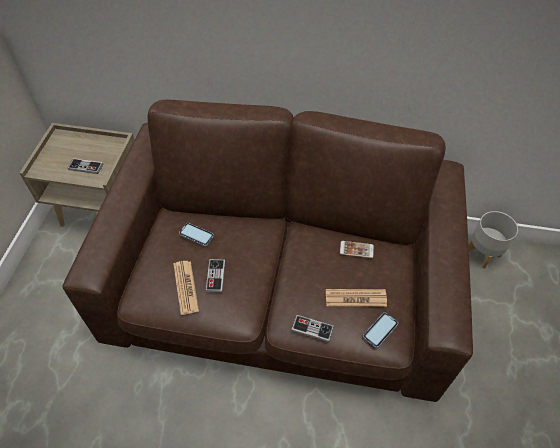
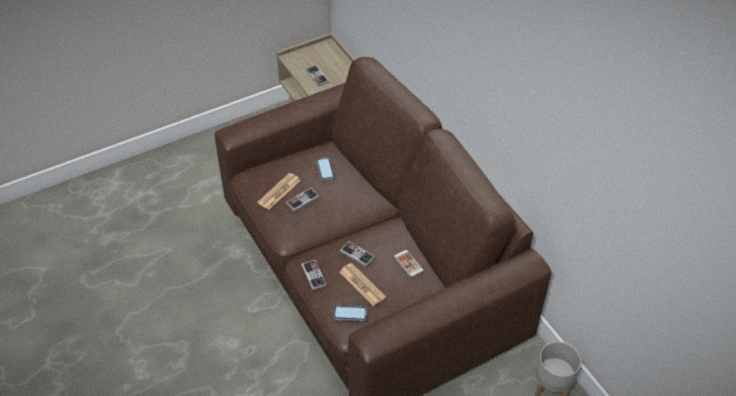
camera: 50 degrees right, 5 degrees down
none -> game controller [340,241,375,267]

